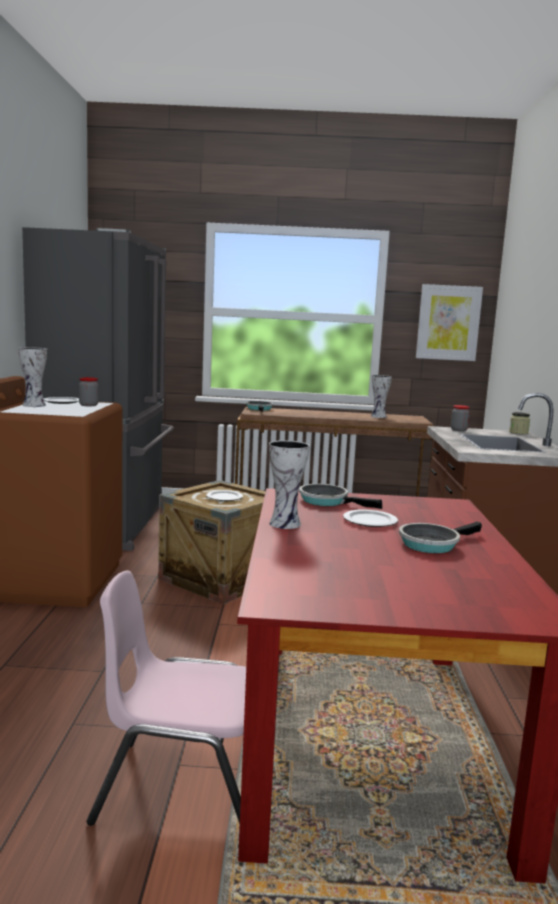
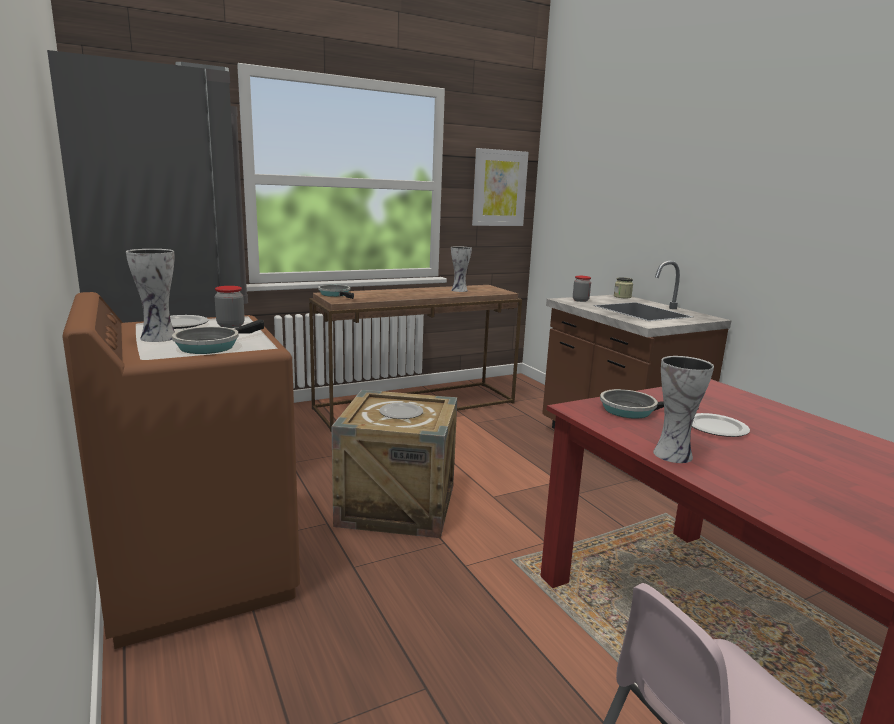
camera: 30 degrees left, 5 degrees up
frying pan [399,521,482,553] -> frying pan moved to [172,319,264,354]

